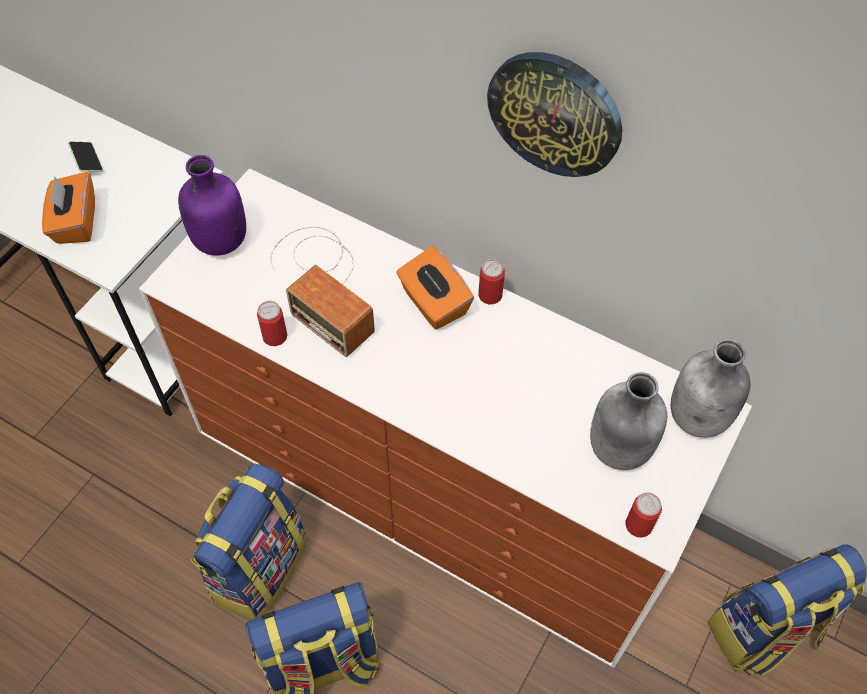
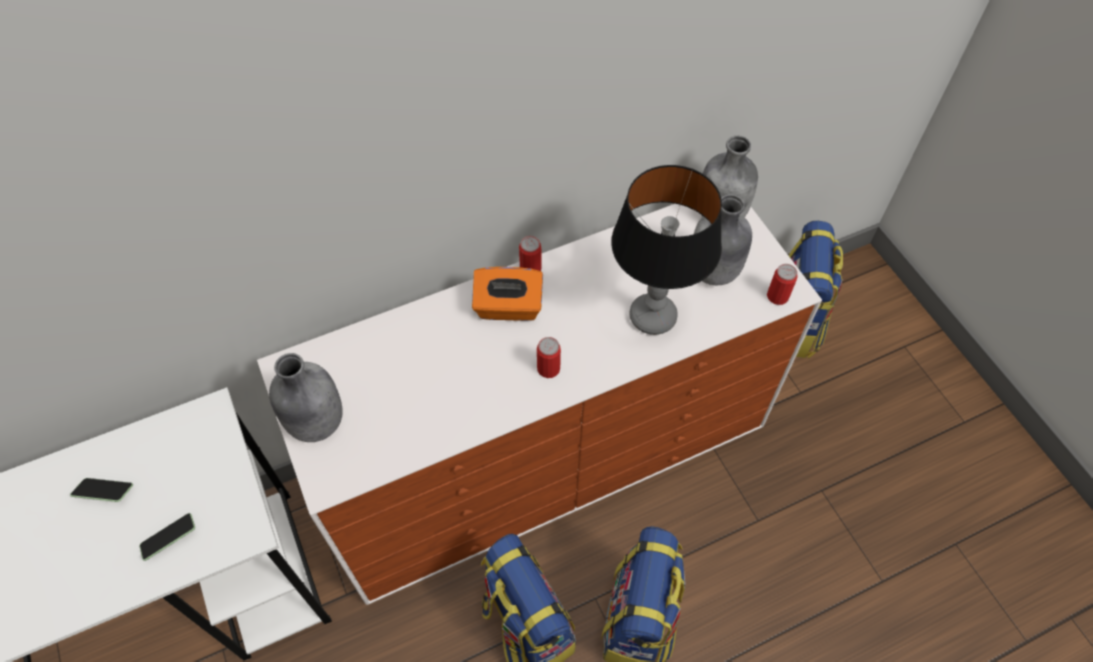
camera: 55 degrees left, 0 degrees up
orange tissue box [42,172,95,244] -> phone [140,513,195,561]
purple bottle [178,155,246,256] -> grey bottle [269,353,343,442]
can [257,301,288,346] -> can moved to [537,337,561,378]
radio [270,227,375,357] -> none
wall clock [487,52,622,177] -> none
none -> table lamp [611,165,722,335]

